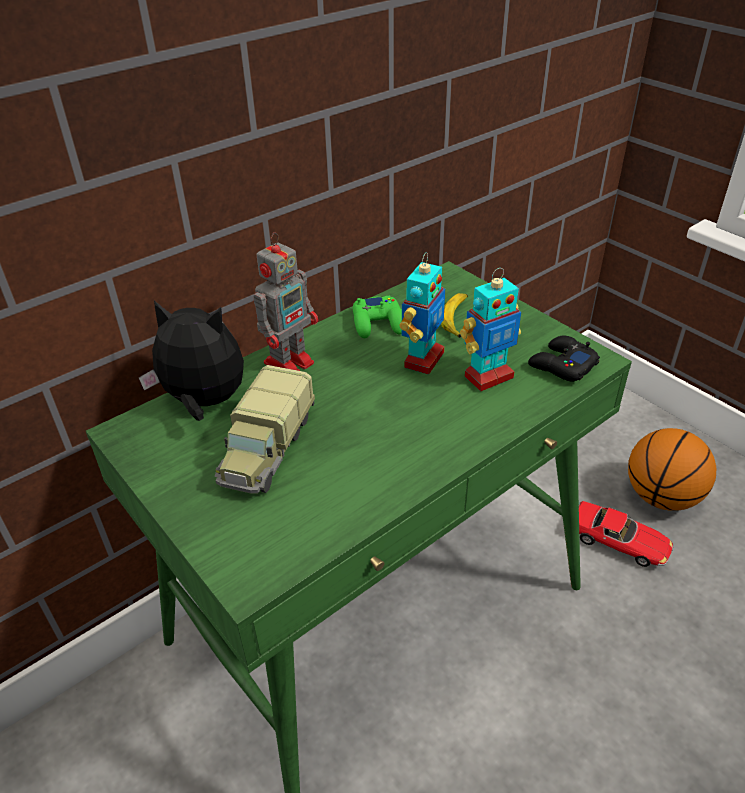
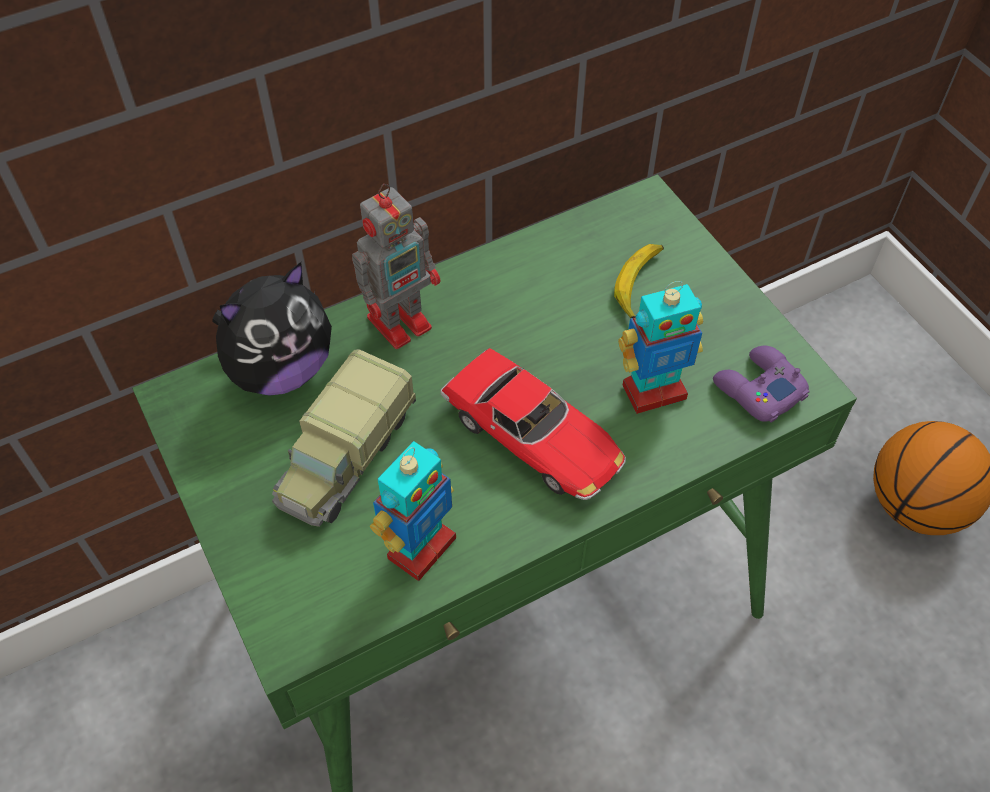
camera: 10 degrees right, 15 degrees up
plush toy [139,300,244,421] -> plush toy turned 120 degrees clockwise [212,262,332,396]
green game controller [353,296,402,338] -> none
toy robot [399,252,445,375] -> toy robot moved to [370,441,456,581]
black game controller [528,335,600,381] -> purple game controller [713,345,810,423]
toy car [579,501,673,567] -> toy car moved to [440,348,626,500]

